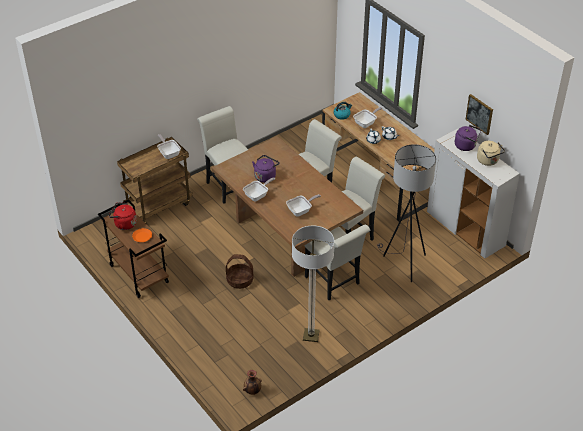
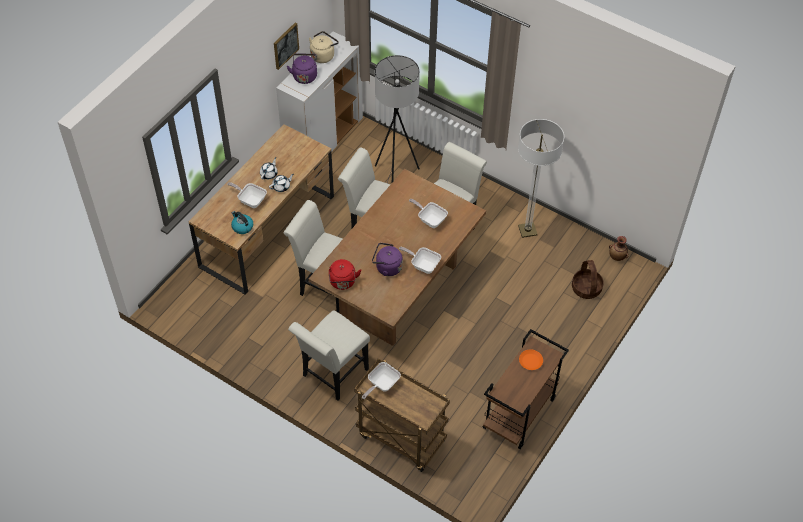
camera: 110 degrees left, 10 degrees up
red kettle [109,202,137,230] -> red kettle moved to [329,259,361,290]
basket [226,254,253,289] -> basket moved to [572,260,604,299]

